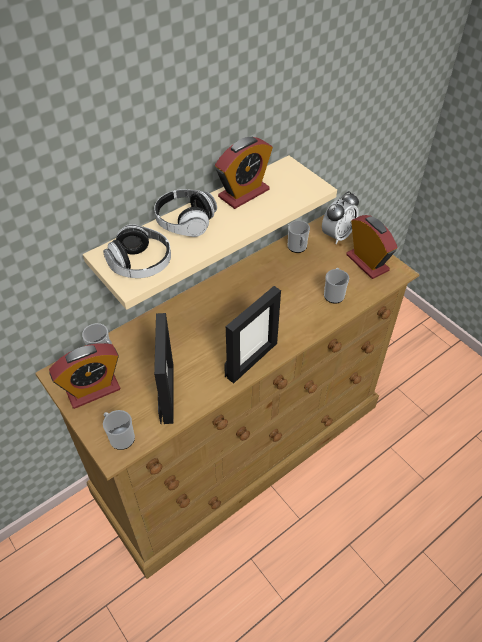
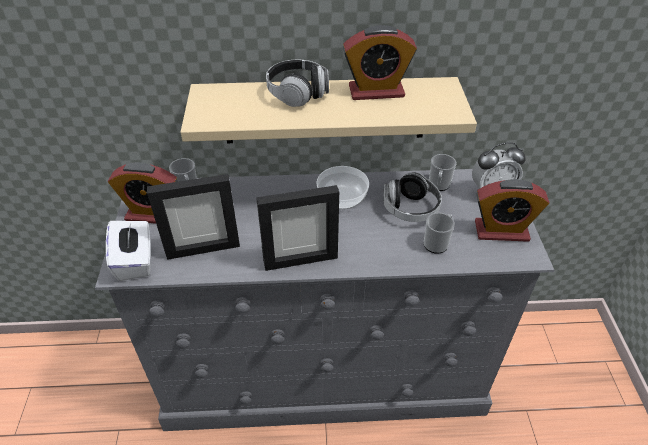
camera: 35 degrees right, 5 degrees down
brown dresser [35,214,420,579] -> grey dresser [95,169,554,431]
headphones [103,224,171,278] -> headphones moved to [383,172,442,222]
mug [103,410,135,450] -> white tissue box [106,221,151,281]
picture frame [154,313,174,424] -> picture frame turned 45 degrees clockwise [147,174,240,260]
alarm clock [346,215,397,279] -> alarm clock turned 90 degrees clockwise [475,179,549,242]
none -> bowl [316,166,369,209]

